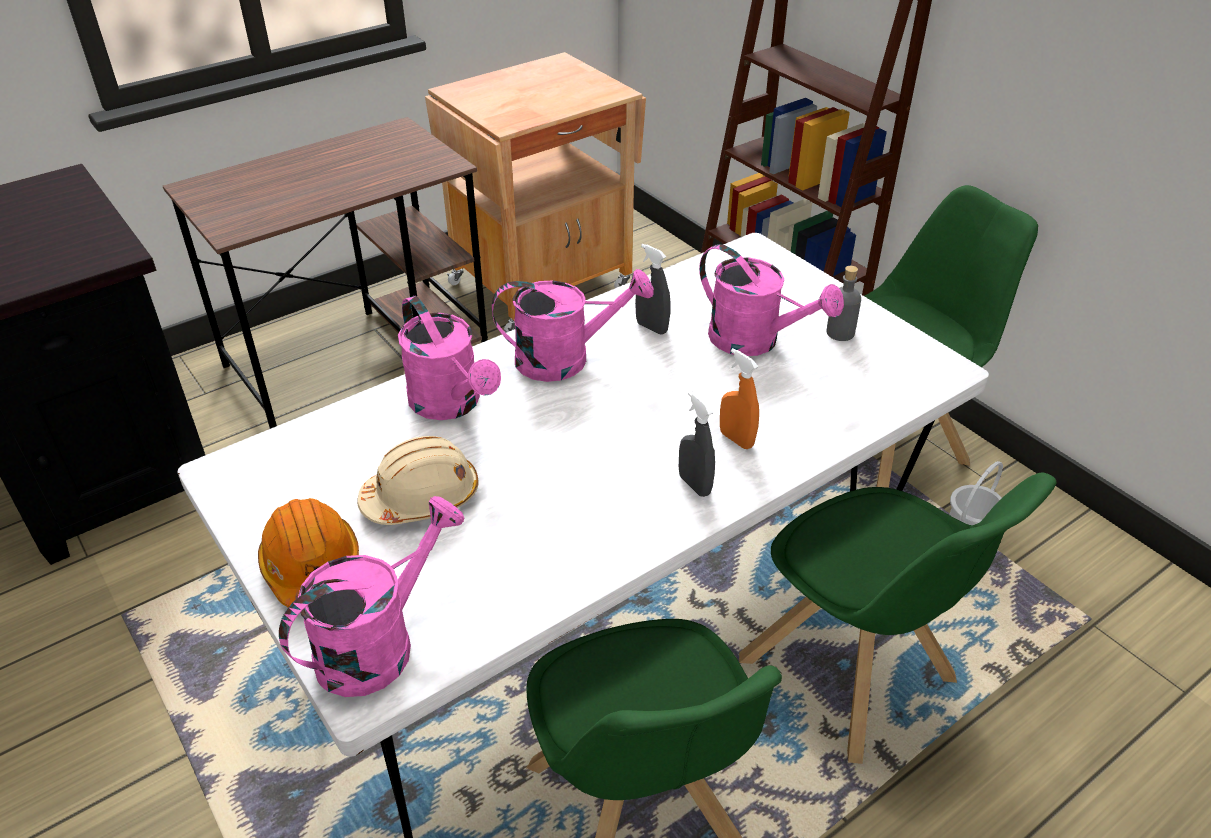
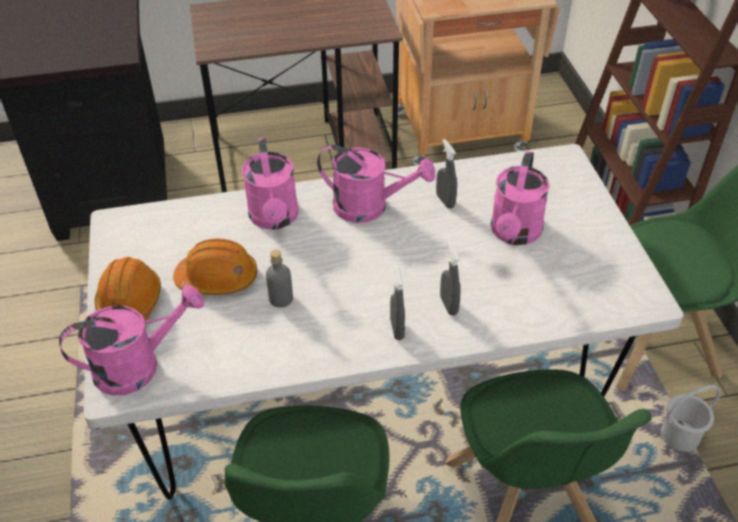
camera: 25 degrees right, 5 degrees up
beige hard hat [357,436,479,525] -> orange hard hat [173,238,257,295]
pink watering can [699,244,844,356] -> pink watering can turned 45 degrees clockwise [491,151,550,245]
orange spray bottle [720,348,759,449] -> grey spray bottle [440,240,461,316]
grey bottle [826,266,861,341] -> grey bottle moved to [266,250,293,308]

